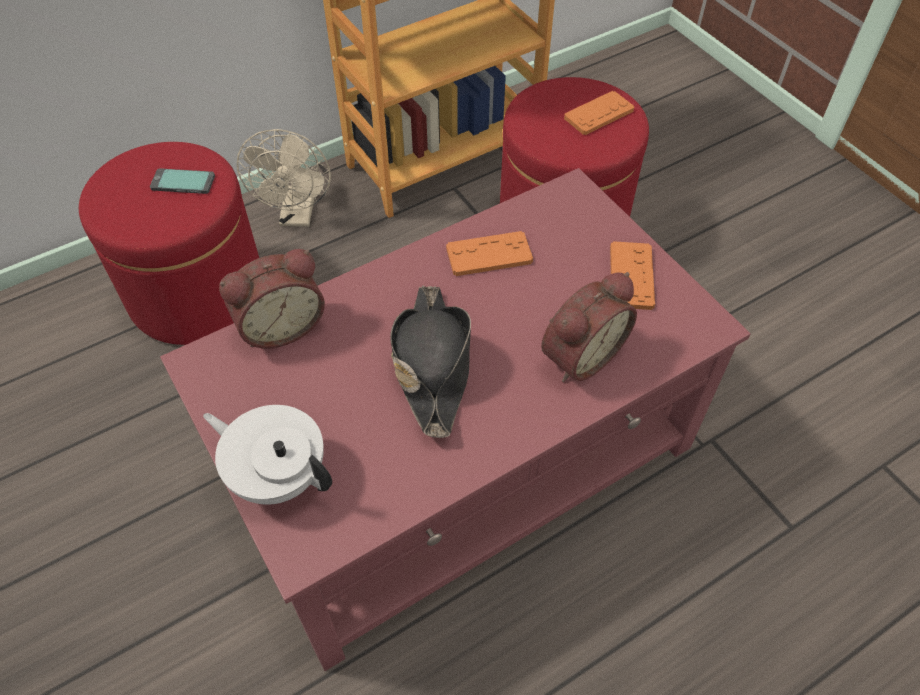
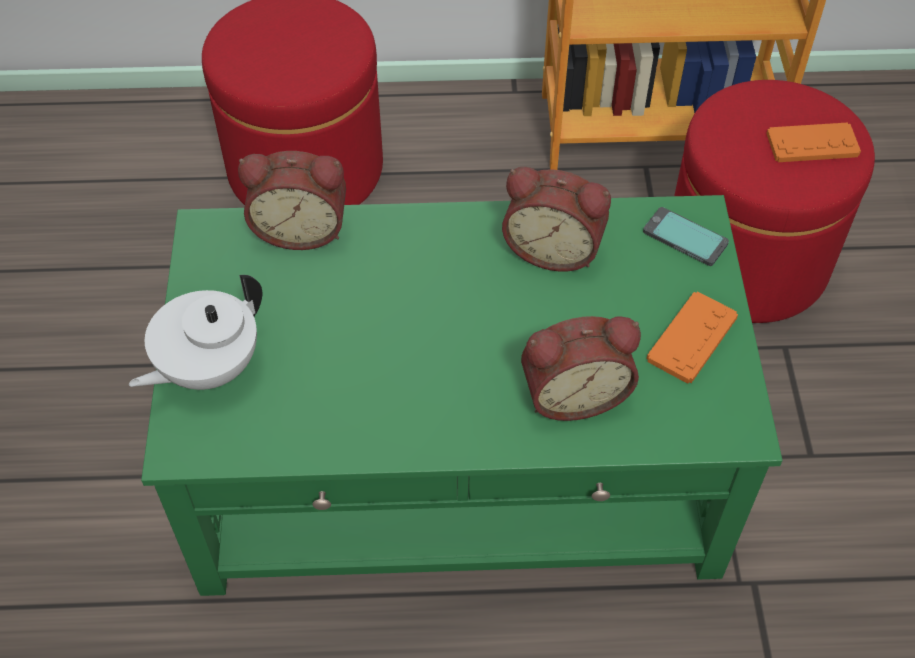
camera: 30 degrees right, 0 degrees up
phone [150,168,215,194] -> phone moved to [643,207,729,266]
red coffee table [160,168,751,671] -> green coffee table [141,195,783,596]
white teapot [203,405,332,504] -> white teapot turned 105 degrees counterclockwise [129,275,262,390]
beige fan [237,129,331,227] -> none
black hat [391,286,471,438] -> none
orange game controller [446,231,533,276] -> alarm clock [502,167,611,272]

